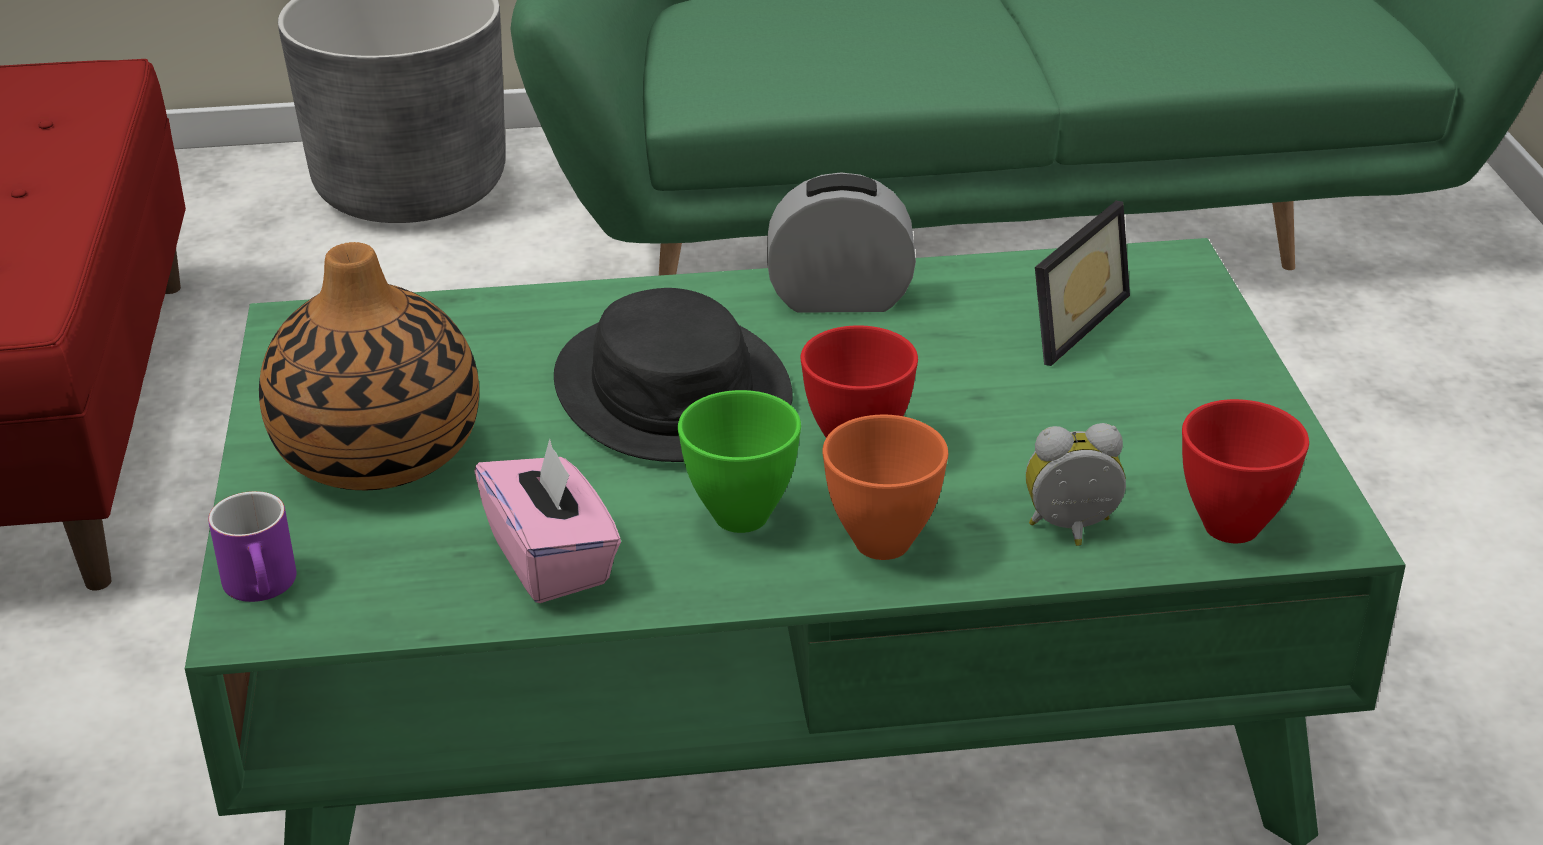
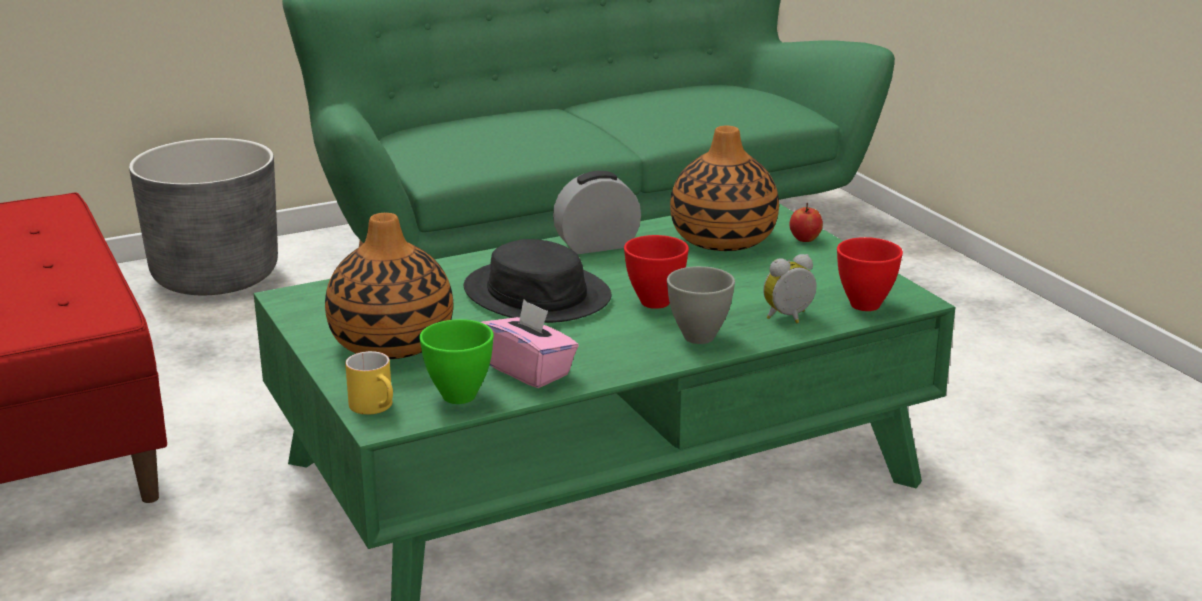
camera: 20 degrees left, 10 degrees down
purple mug [208,491,296,602] -> yellow mug [345,351,393,415]
green bowl [678,390,801,533] -> green bowl moved to [419,319,494,404]
orange bowl [822,415,948,560] -> grey bowl [667,266,735,344]
picture frame [1035,201,1130,366] -> vase [670,125,779,251]
none -> apple [790,203,823,242]

